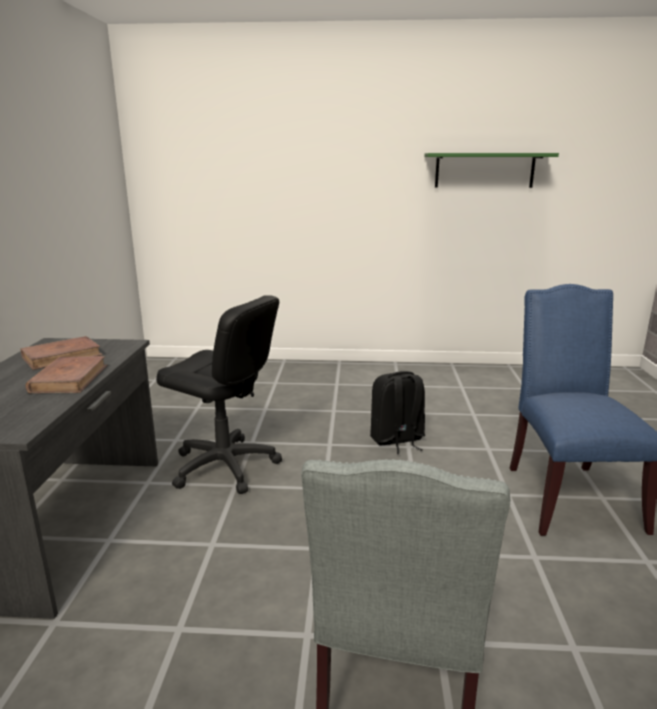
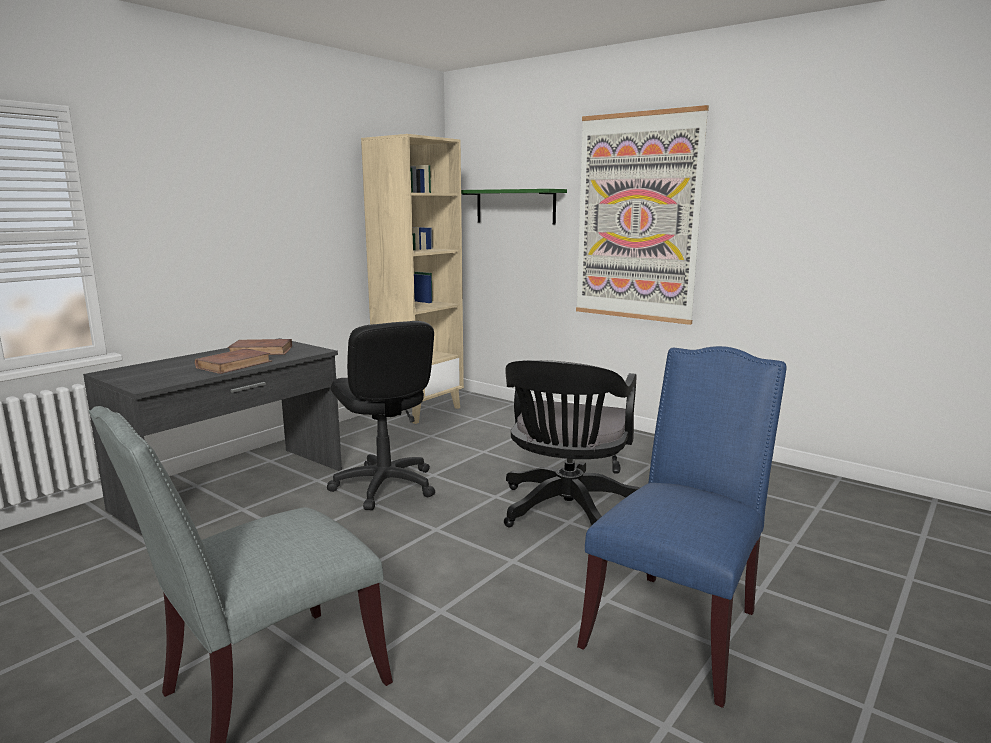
camera: 35 degrees right, 5 degrees down
black backpack [370,371,425,454] -> black office chair [504,360,640,527]
green shelf [424,153,559,188] -> green shelf moved to [461,189,567,224]
none -> beige bookcase [361,134,464,424]
none -> picture [576,105,709,325]

